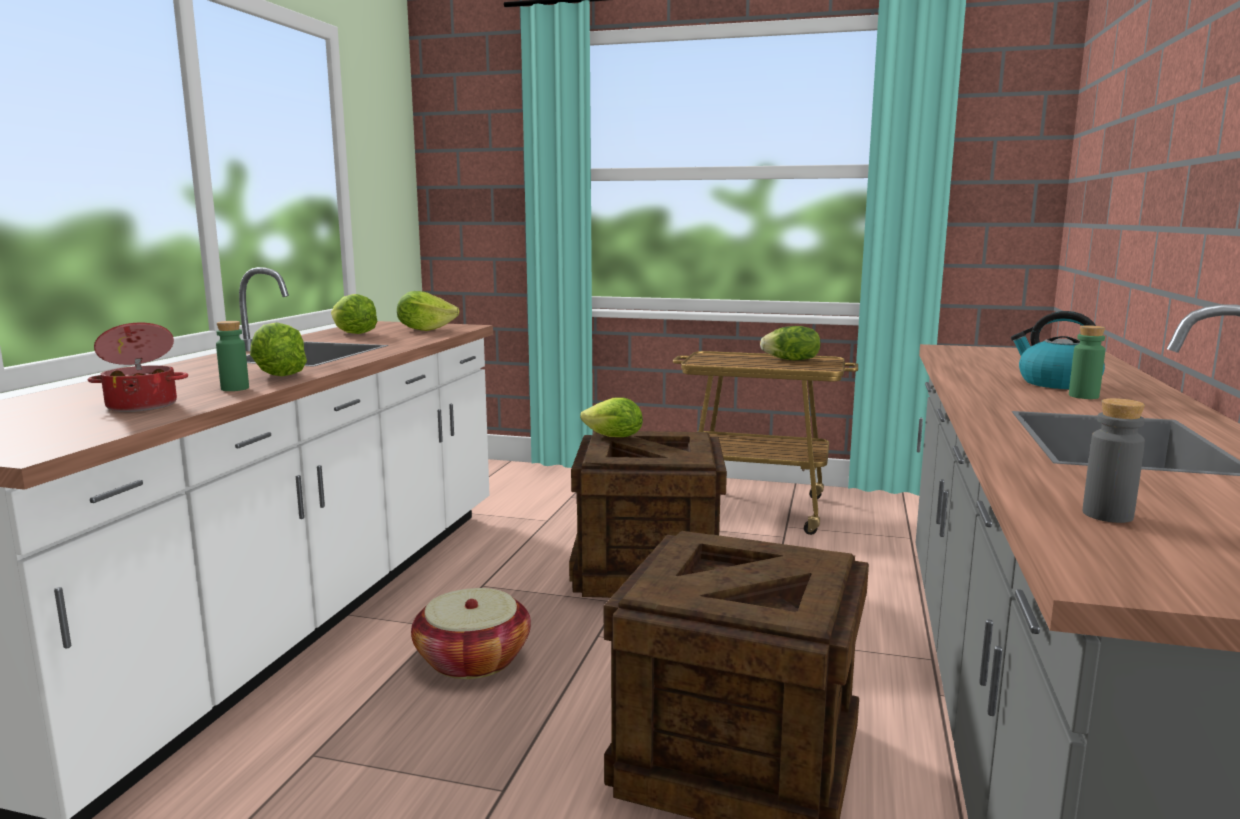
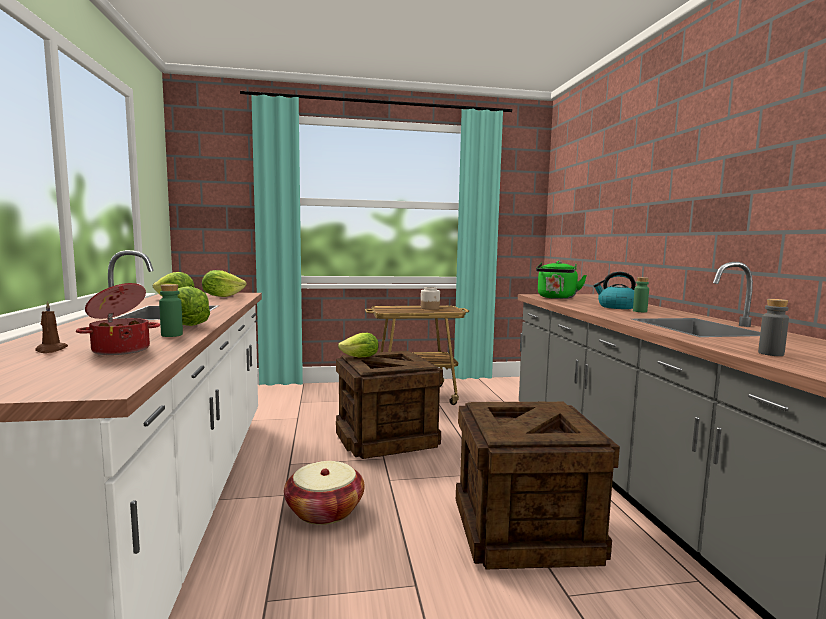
camera: 25 degrees left, 5 degrees down
lettuce [760,326,820,360] -> jar [421,287,440,310]
none -> brown candle [35,301,68,353]
none -> green kettle [536,261,587,299]

